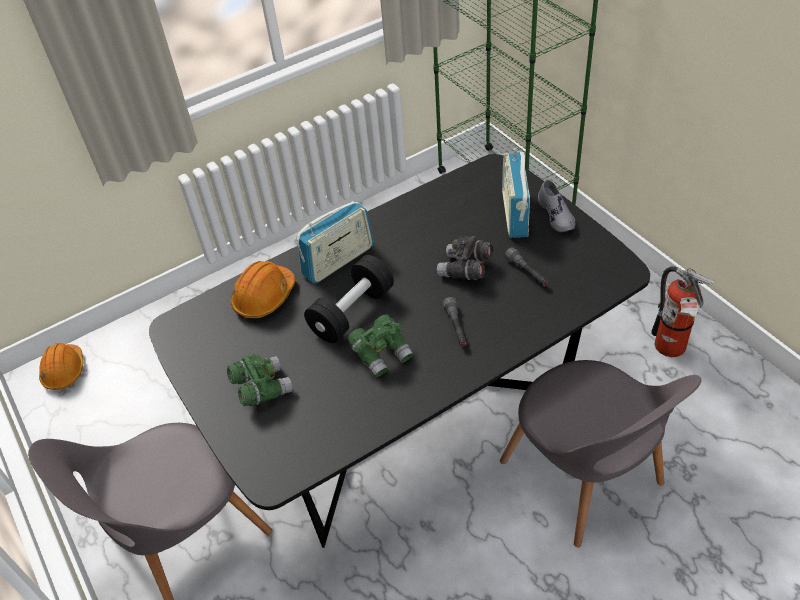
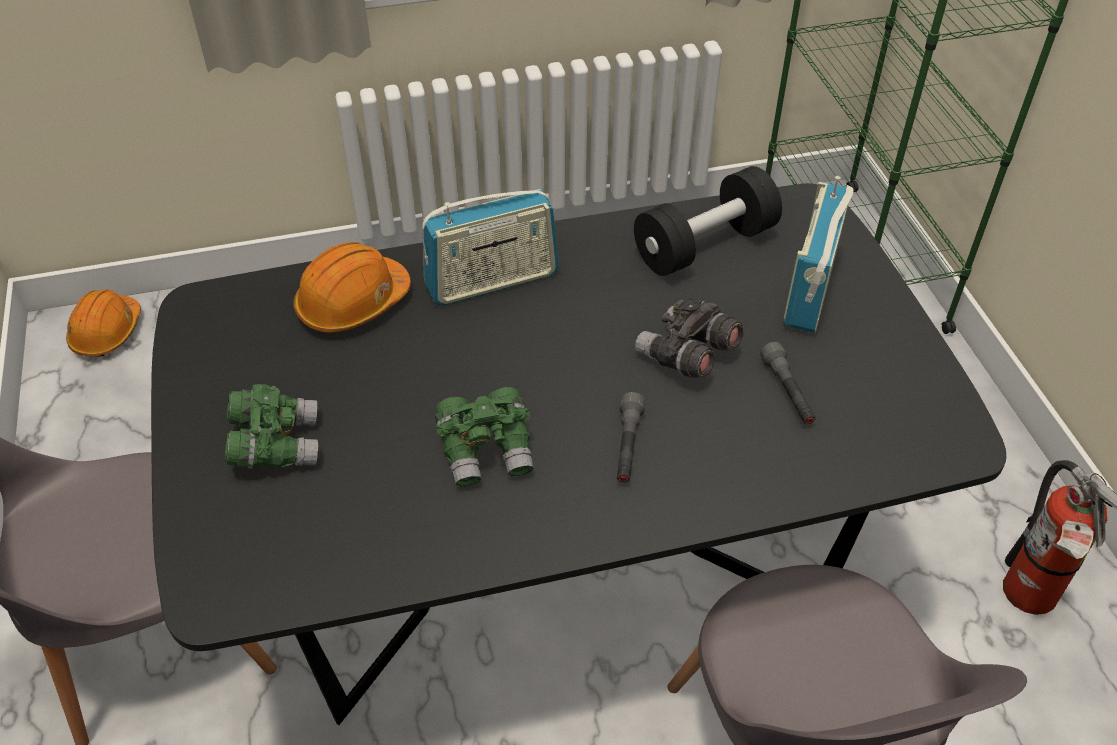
camera: 15 degrees right, 0 degrees up
black dumbbell [304,255,394,343] -> black dumbbell moved to [634,166,782,276]
grey shoe [538,179,575,232] -> none

